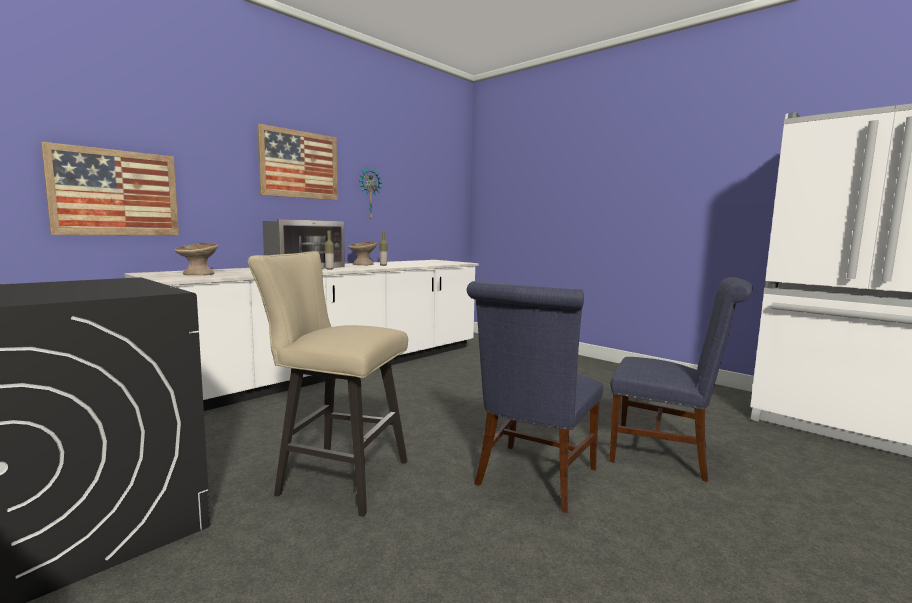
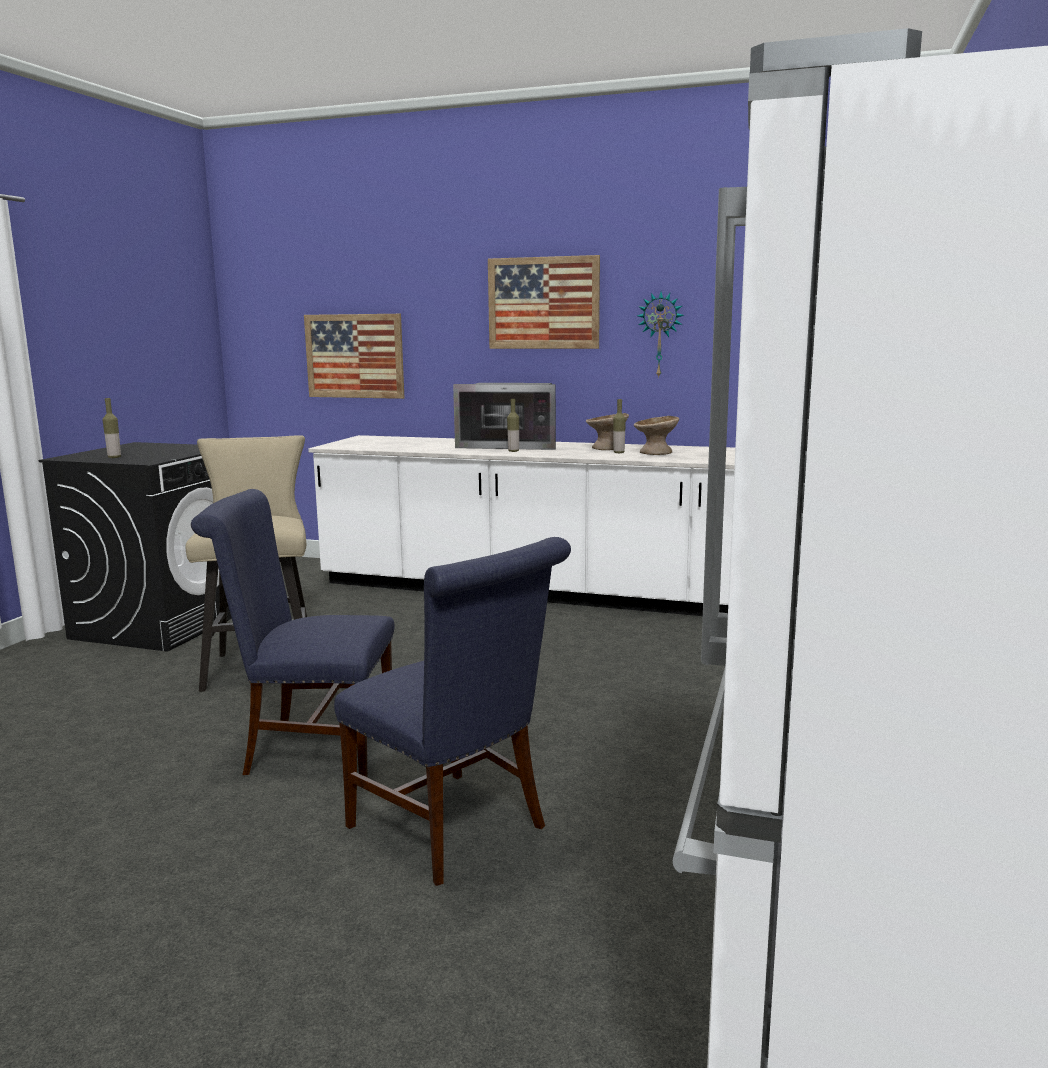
camera: 65 degrees right, 5 degrees up
beige bowl [175,243,218,275] -> beige bowl moved to [634,416,679,455]
blue chair [610,277,753,482] -> blue chair turned 45 degrees counterclockwise [334,537,571,886]
none -> bottle [103,398,121,458]

